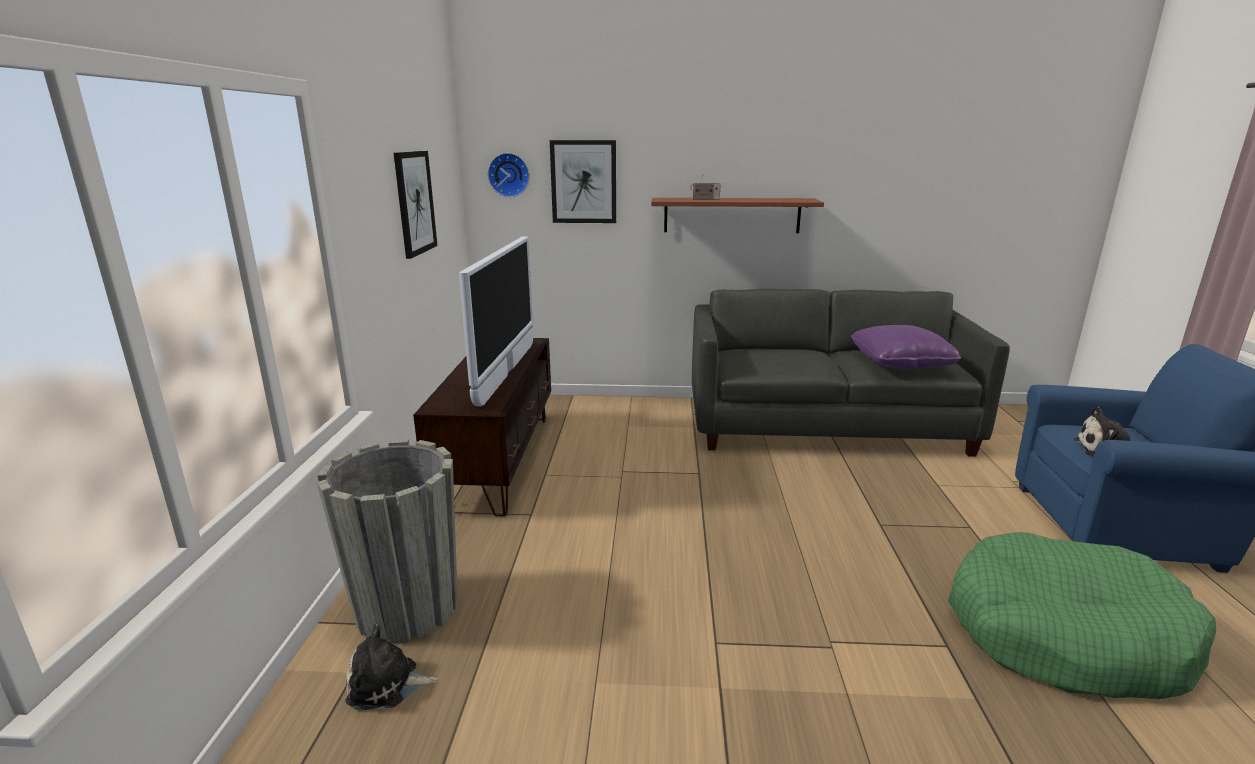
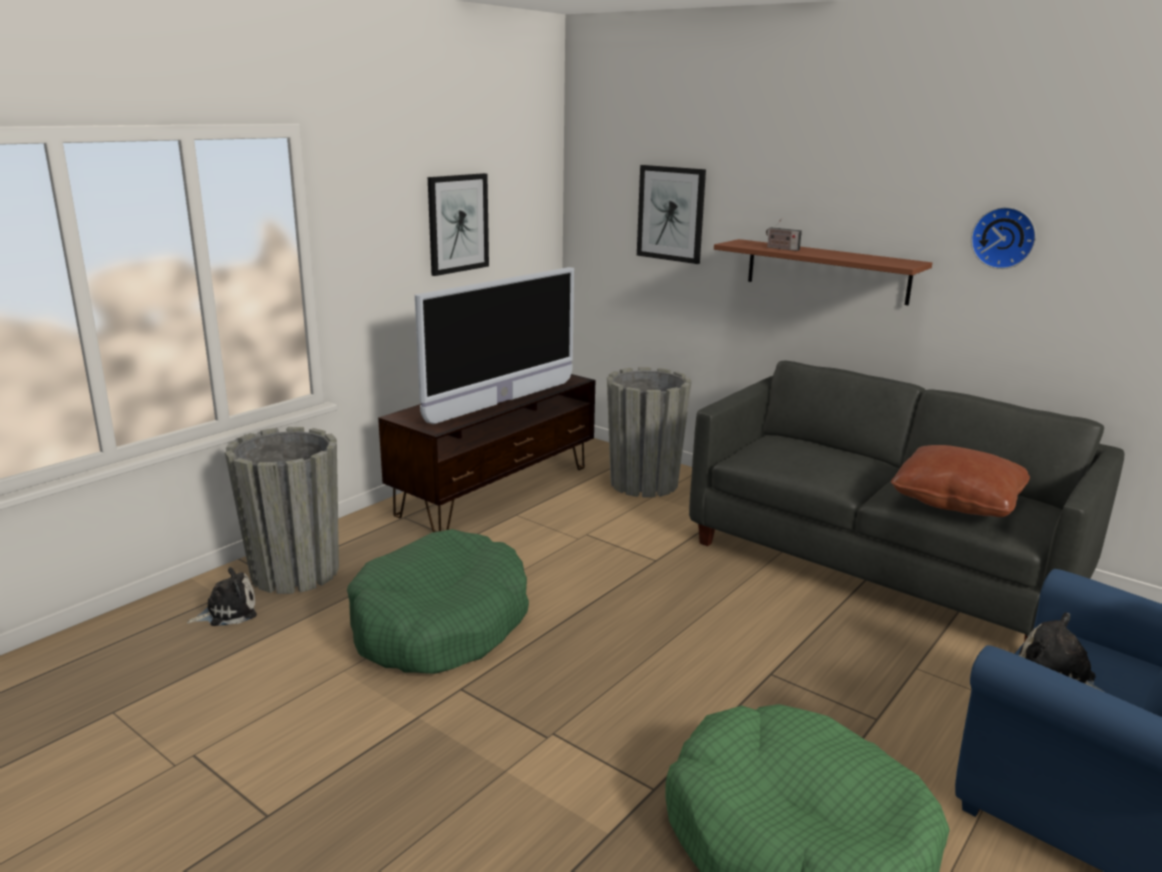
camera: 35 degrees right, 0 degrees up
plush toy [345,624,437,711] -> plush toy turned 120 degrees clockwise [186,567,257,626]
wall clock [488,153,530,197] -> wall clock moved to [971,207,1036,269]
purple pillow [851,325,961,369] -> brown pillow [891,445,1030,517]
none -> green dog bed [347,529,529,674]
none -> grey planter [607,367,692,498]

